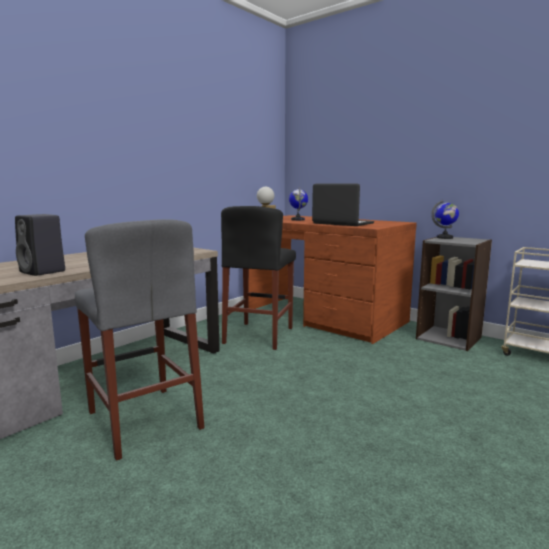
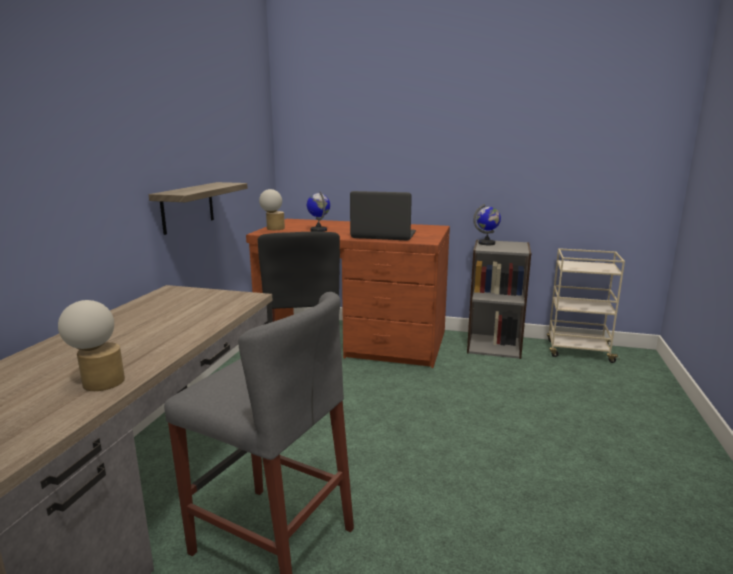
camera: 25 degrees left, 5 degrees up
black speaker [15,214,65,276] -> table lamp [58,300,125,391]
none -> shelf [149,182,248,235]

